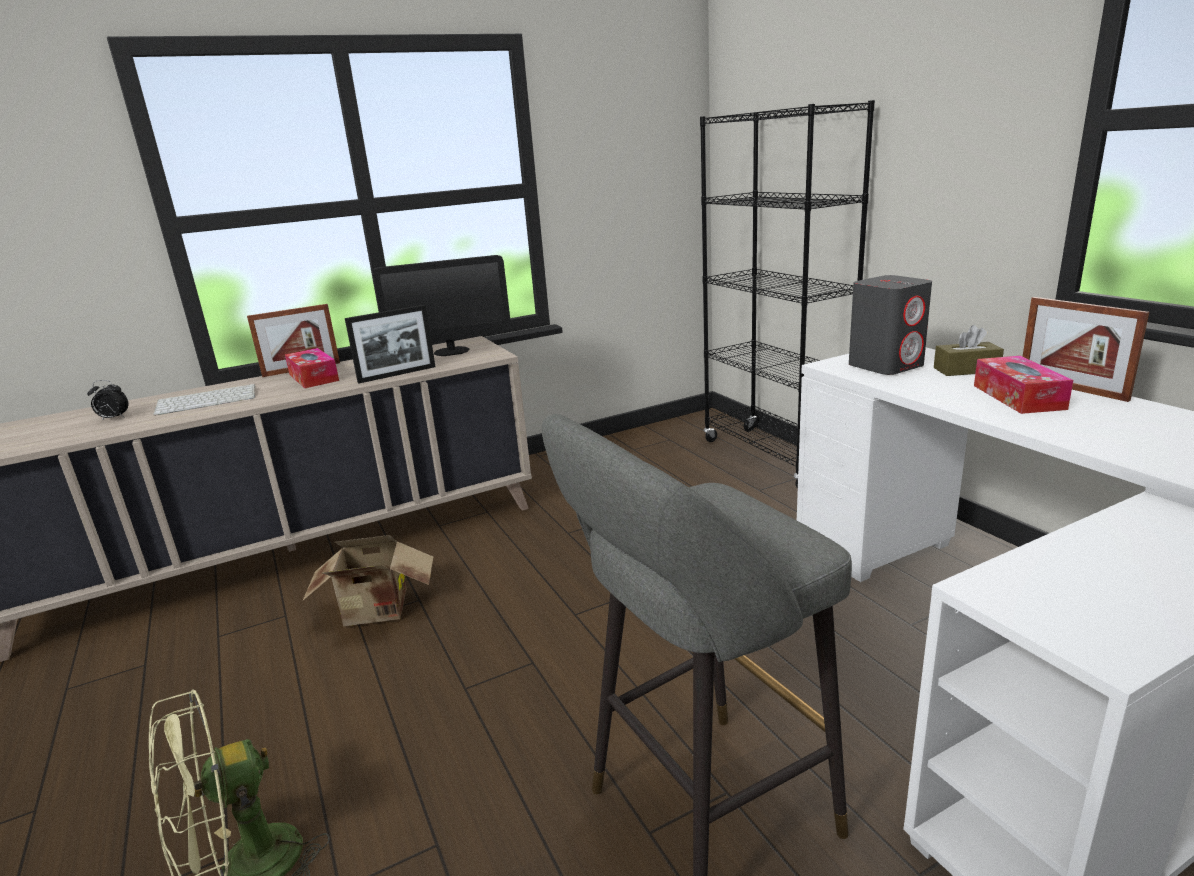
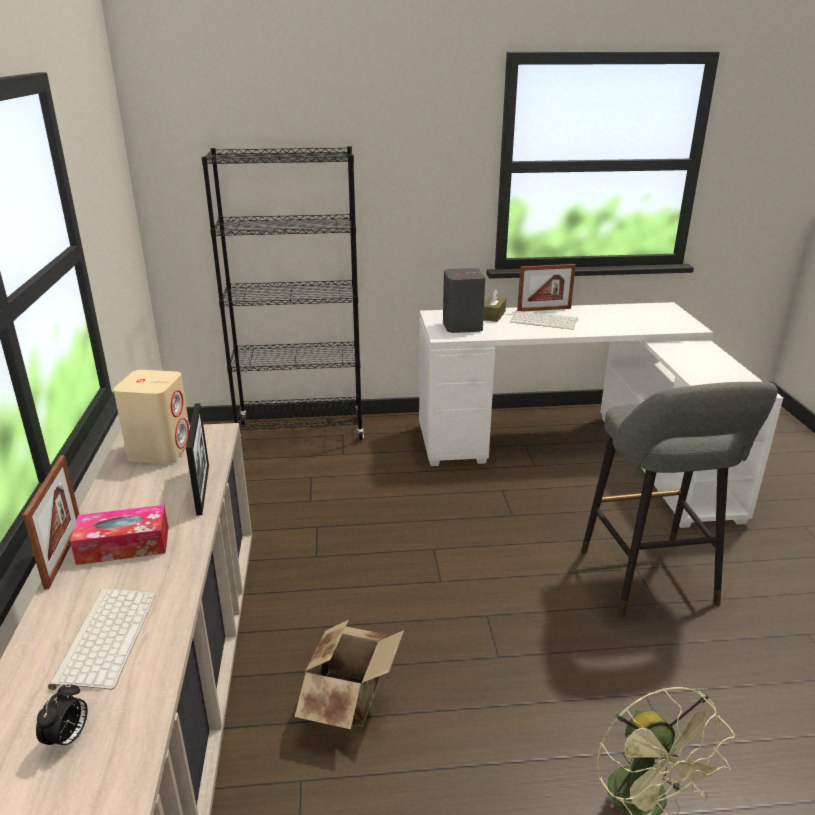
camera: 70 degrees left, 5 degrees up
monitor [373,255,511,356] -> beige speaker [113,370,190,464]
tissue box [974,356,1073,414] -> keyboard [510,310,578,330]

